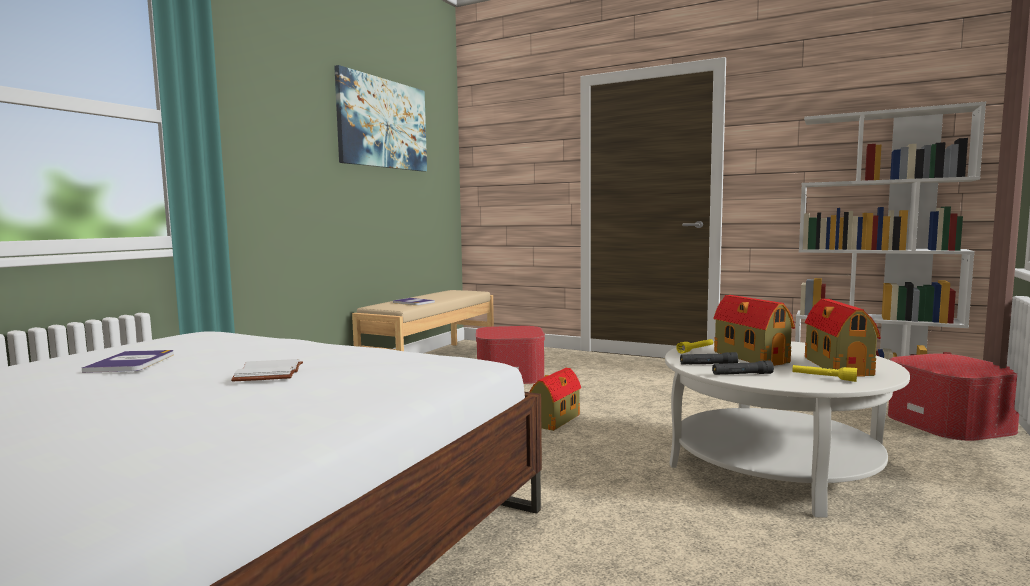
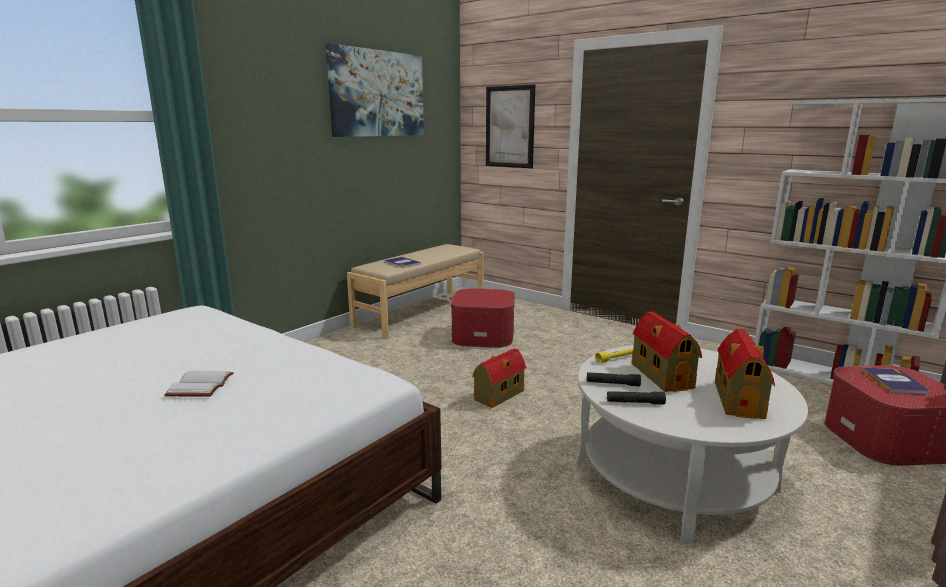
camera: 10 degrees right, 10 degrees up
book [82,350,174,373] -> book moved to [861,368,929,394]
yellow flashlight [792,365,857,382] -> none
none -> picture [486,85,535,168]

